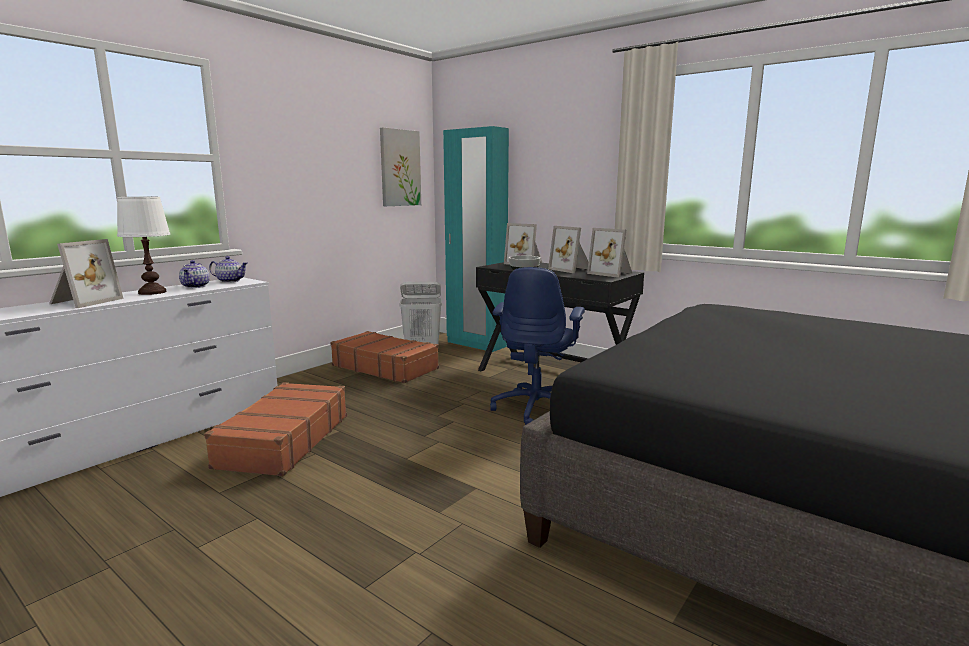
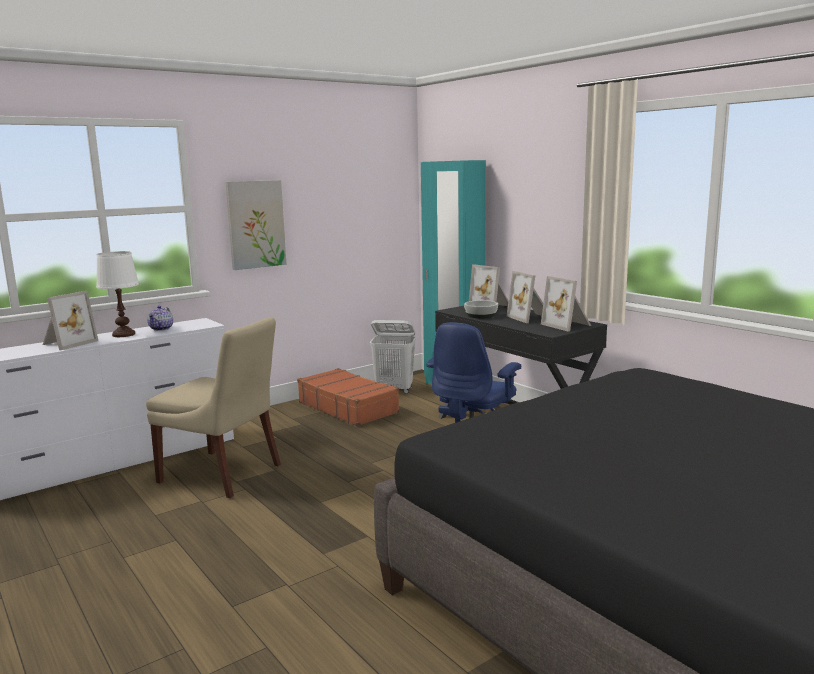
camera: 15 degrees right, 0 degrees up
brown suitcase [204,382,347,476] -> beige chair [146,317,281,498]
teapot [209,256,248,283] -> none
picture [380,127,421,206] -> picture moved to [225,180,287,270]

